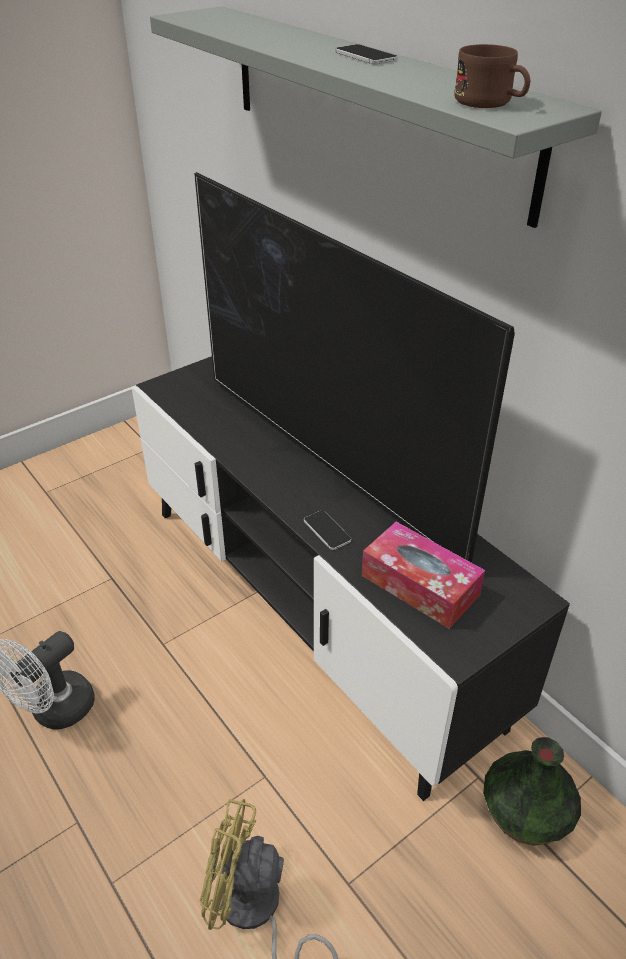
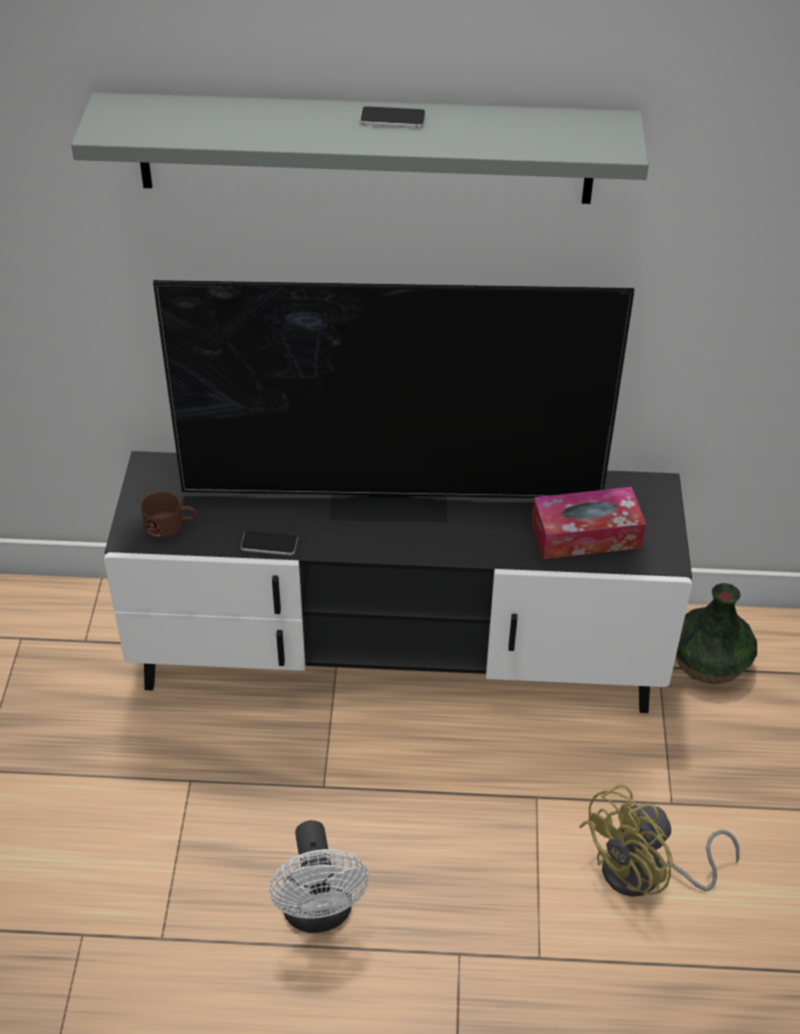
camera: 50 degrees left, 5 degrees up
phone [304,510,351,550] -> phone moved to [241,530,298,555]
brown mug [454,44,530,108] -> brown mug moved to [141,491,197,539]

